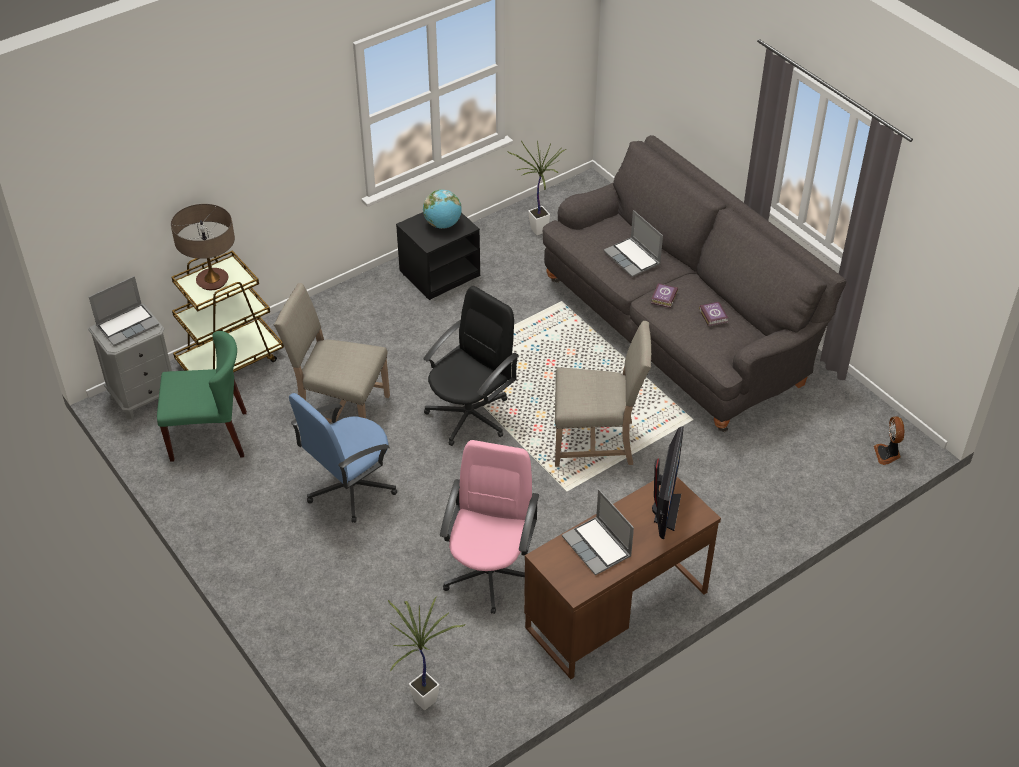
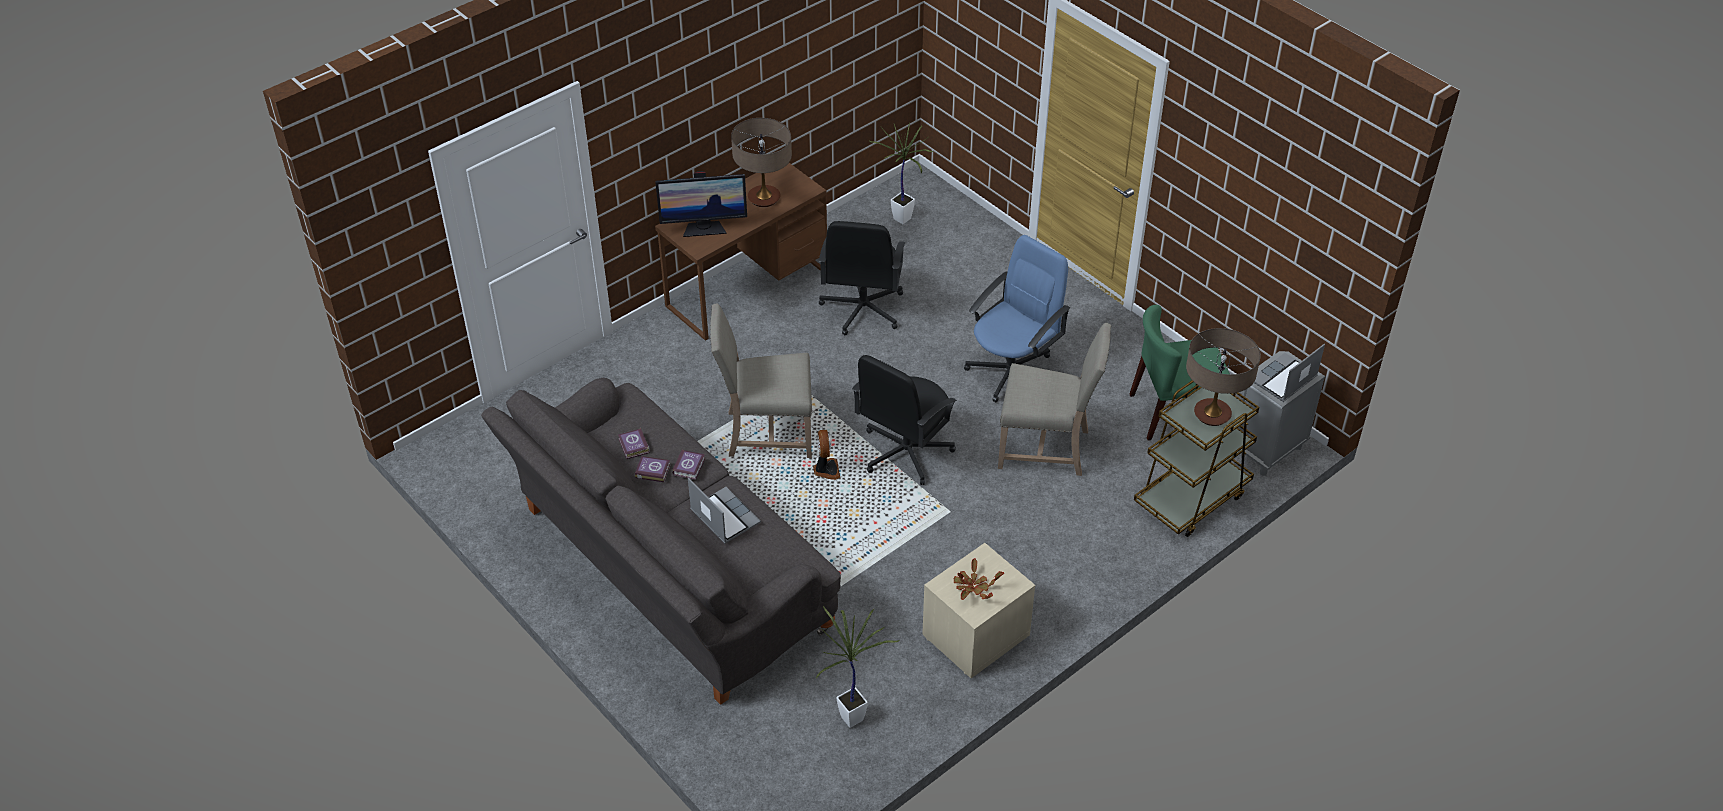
camera: 175 degrees right, 0 degrees up
black nightstand [396,212,480,300] -> beige nightstand [922,543,1035,678]
globe [423,189,462,229] -> potted plant [953,558,1004,600]
pink office chair [440,440,539,614] -> black office chair [819,221,905,335]
laptop [562,489,634,575] -> table lamp [731,118,792,207]
monitor [652,426,684,539] -> monitor turned 105 degrees counterclockwise [655,171,747,237]
fan [874,417,904,465] -> fan moved to [813,430,840,480]
none -> book [635,456,671,482]

